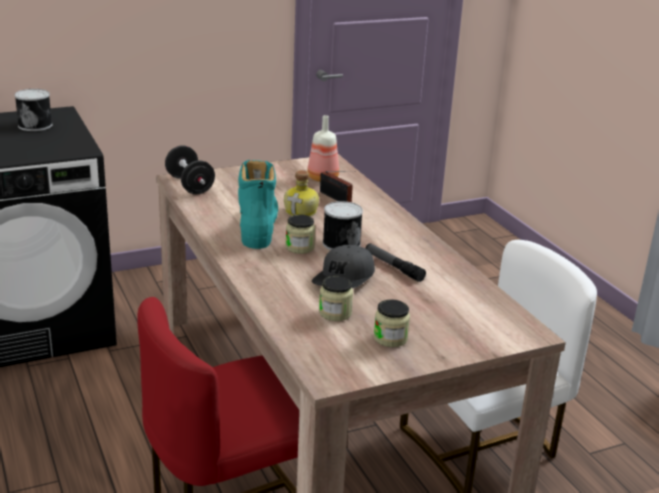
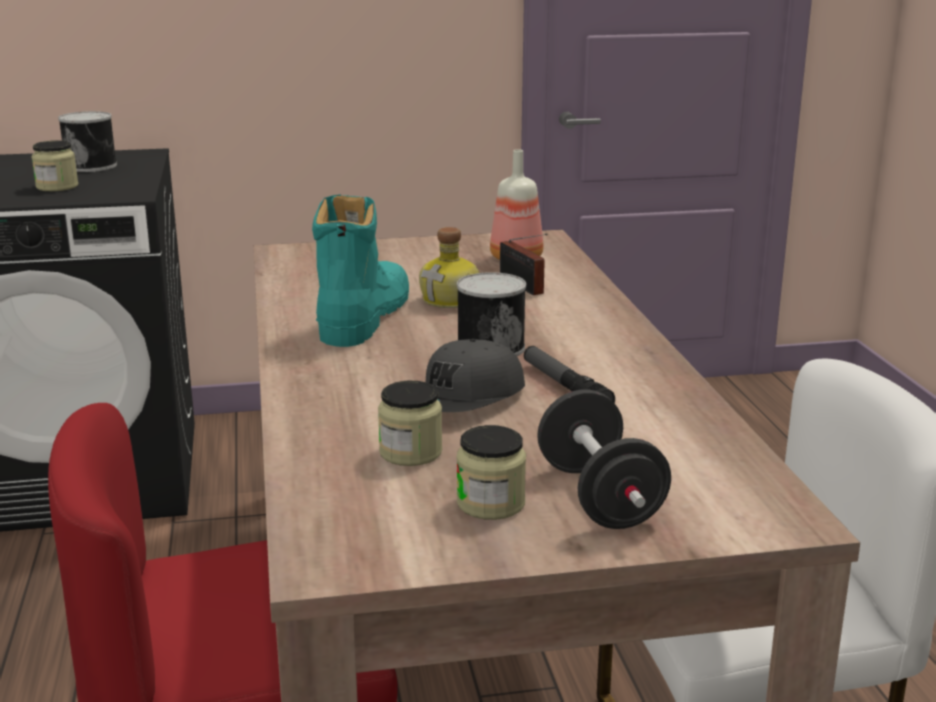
camera: 15 degrees right, 5 degrees down
black dumbbell [165,145,215,194] -> black dumbbell moved to [537,389,671,529]
jar [286,214,315,254] -> jar moved to [31,140,78,191]

